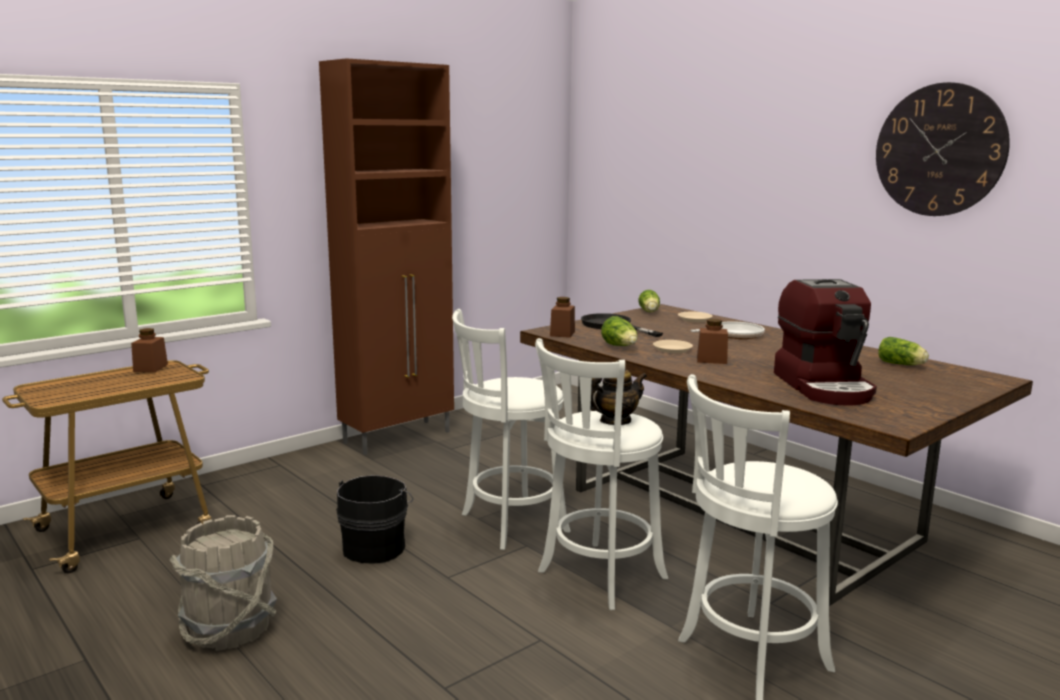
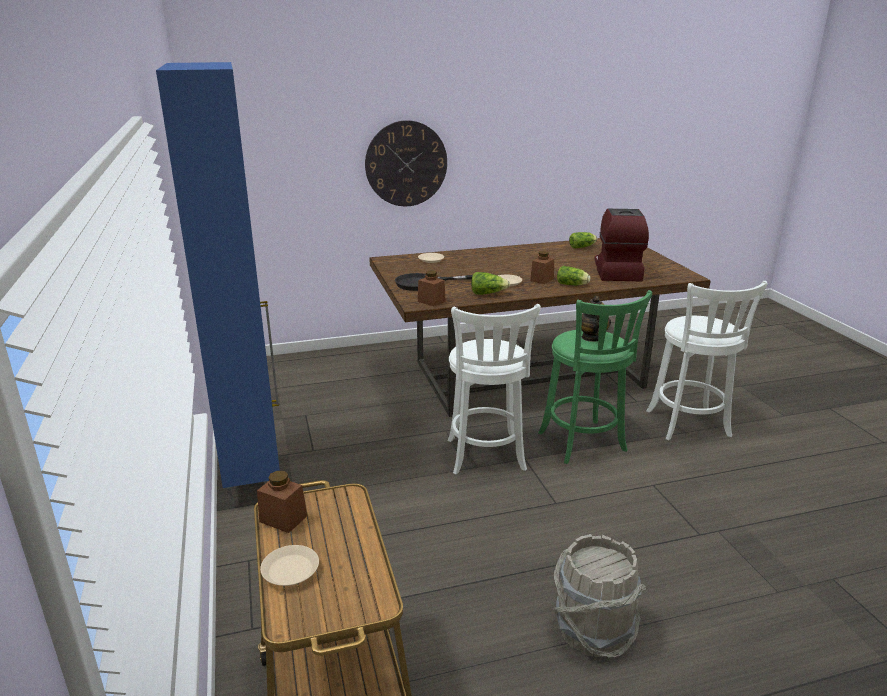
camera: 65 degrees left, 10 degrees up
brown cabinet [319,58,454,455] -> blue cabinet [156,62,280,508]
black bucket [336,475,413,564] -> none
white stool [535,338,668,610] -> green stool [538,290,652,464]
lettuce [638,290,660,312] -> lettuce moved to [557,266,590,285]
frying pan [690,321,765,339] -> none
coffee machine [774,279,877,406] -> coffee machine turned 105 degrees counterclockwise [594,209,649,281]
wall clock [876,82,1010,216] -> wall clock moved to [365,120,447,206]
none -> beige plate [260,545,319,586]

